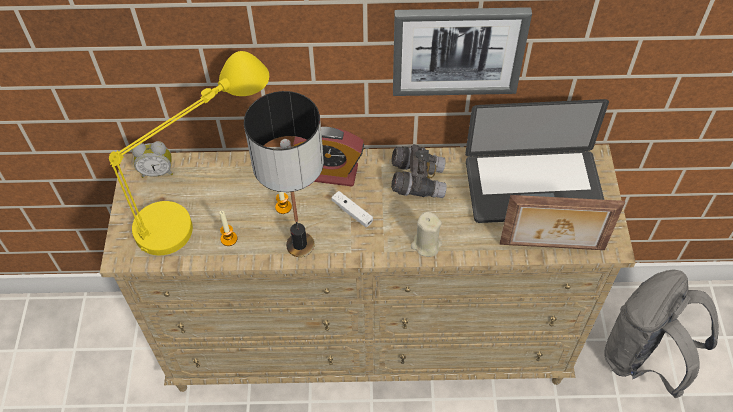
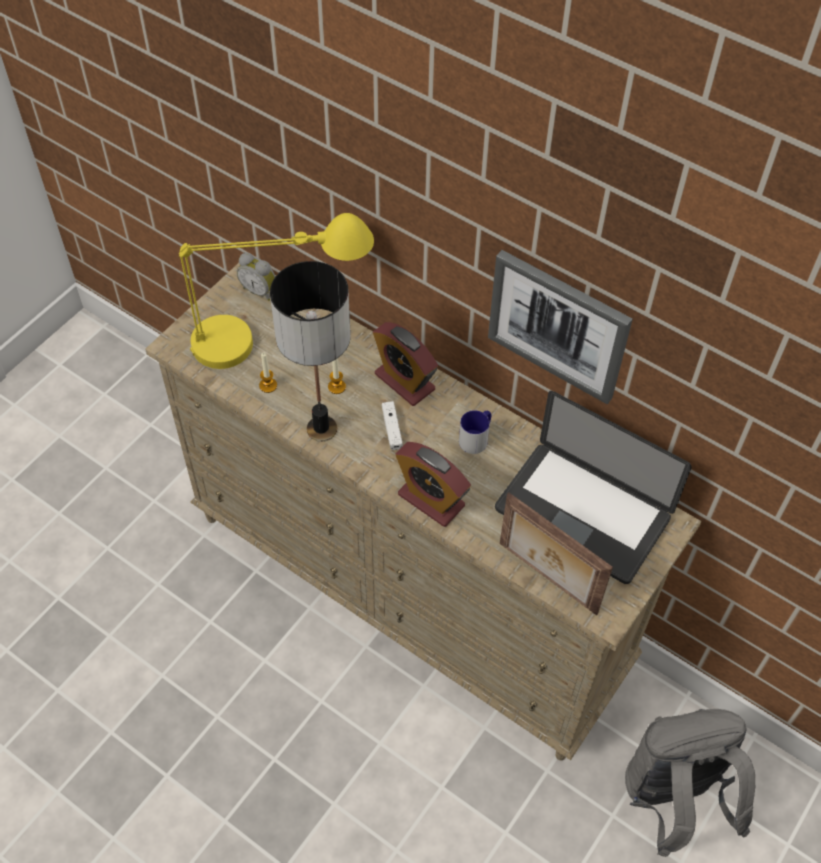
camera: 35 degrees right, 0 degrees up
grey binoculars [391,144,447,198] -> mug [459,410,491,454]
beige candle [411,211,442,257] -> alarm clock [396,442,471,527]

